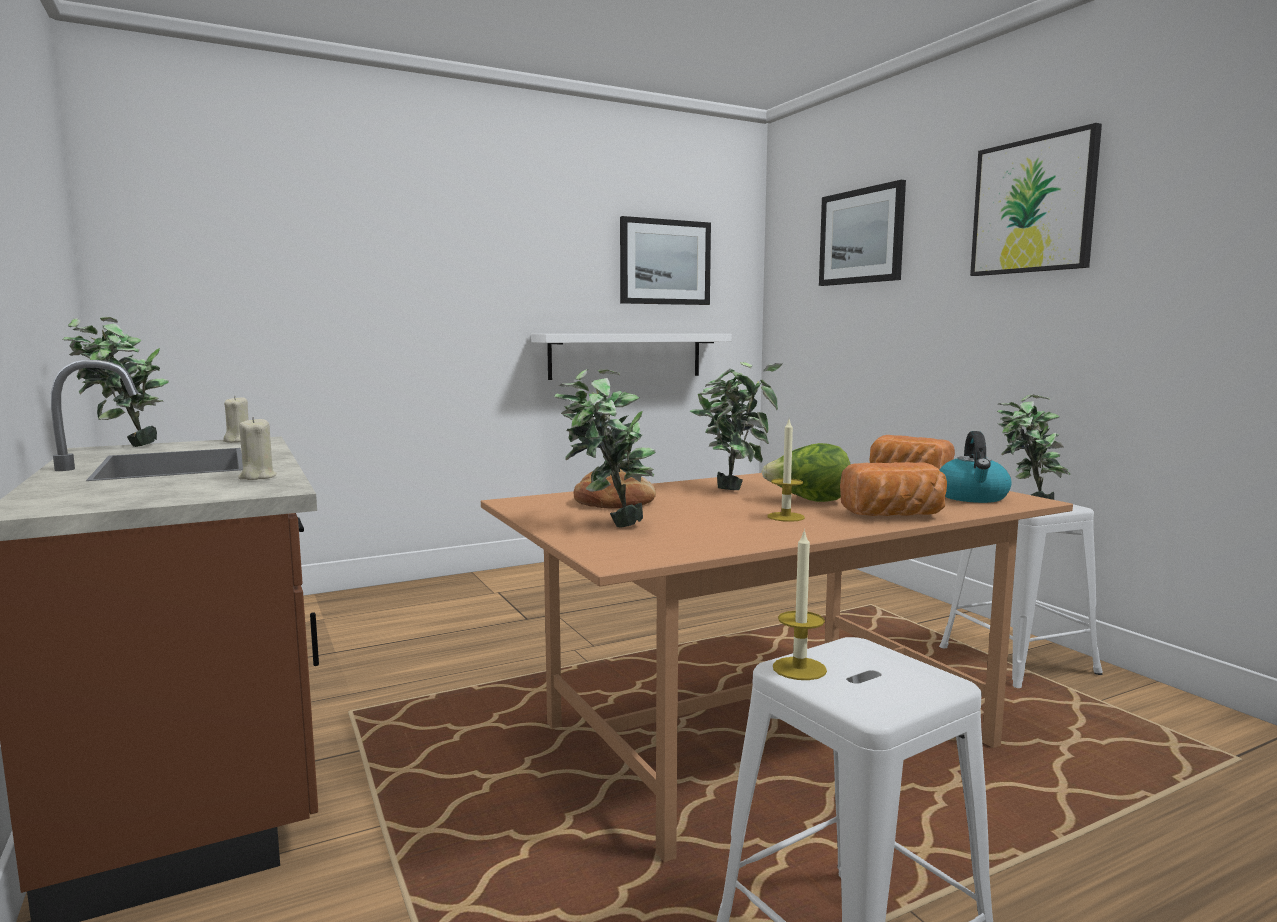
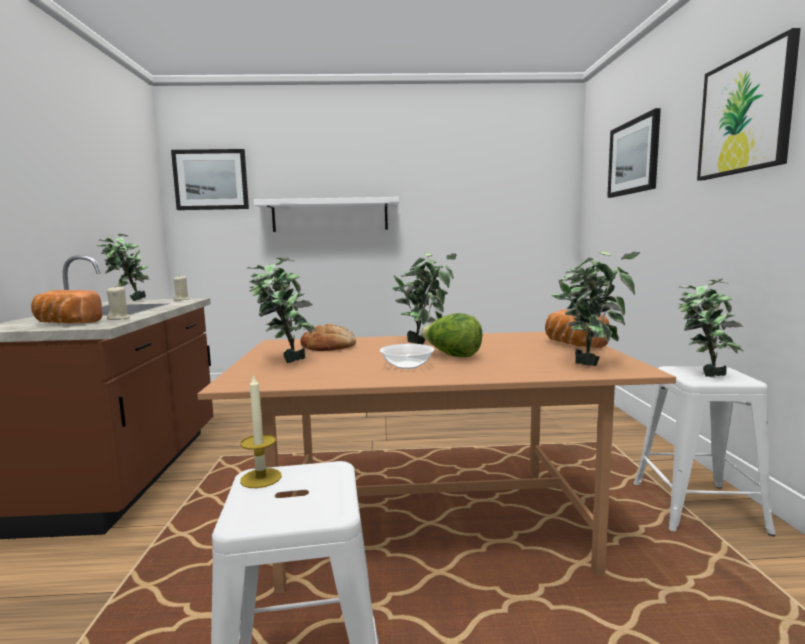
camera: 25 degrees right, 0 degrees up
white shelf [531,334,732,380] -> white shelf moved to [253,197,399,232]
picture [620,216,711,305] -> picture moved to [171,149,249,210]
candle [767,420,805,522] -> bowl [380,344,434,369]
bread [840,462,947,516] -> bread moved to [31,290,102,323]
kettle [939,431,1012,503] -> potted plant [550,251,640,366]

